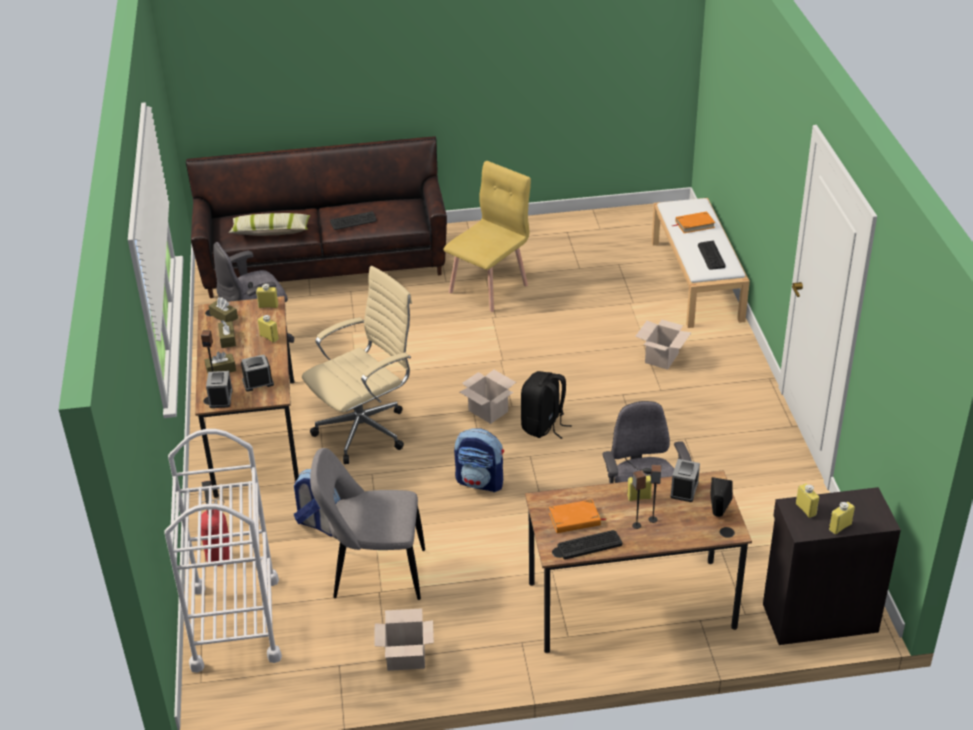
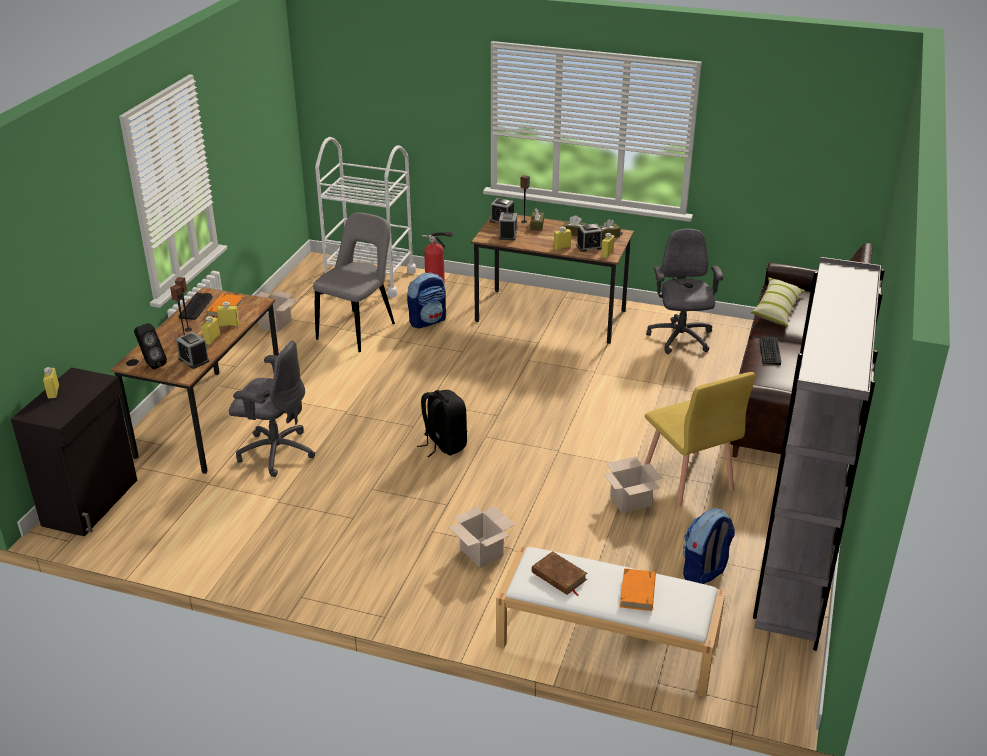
camera: 115 degrees right, 5 degrees down
beige office chair [302,266,412,464] -> none
backpack [454,428,504,492] -> backpack moved to [683,508,735,584]
cardboard box [460,370,516,424] -> cardboard box moved to [604,457,662,513]
keyboard [698,241,725,270] -> brown book [532,551,588,596]
yellow bottle [796,483,819,518] -> yellow bottle moved to [217,302,239,326]
none -> alarm clock [576,224,602,252]
none -> grey bookcase [753,257,885,651]

